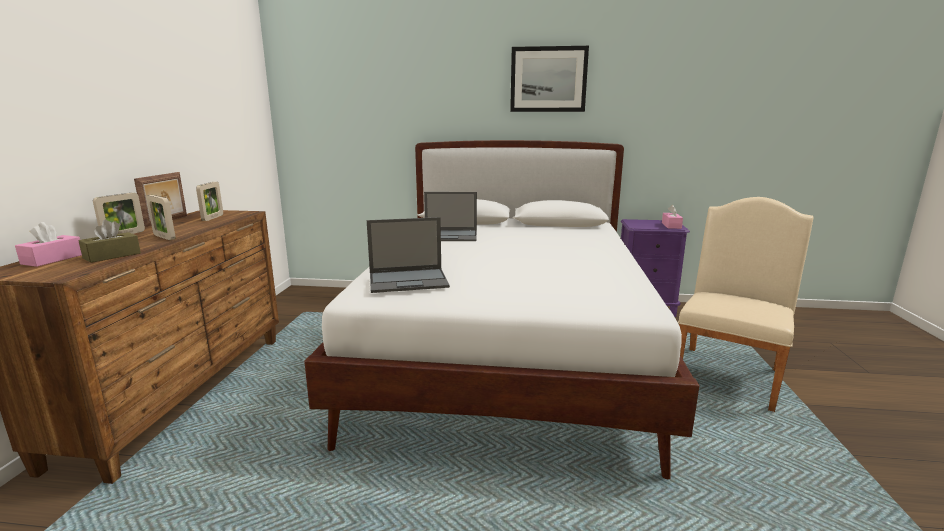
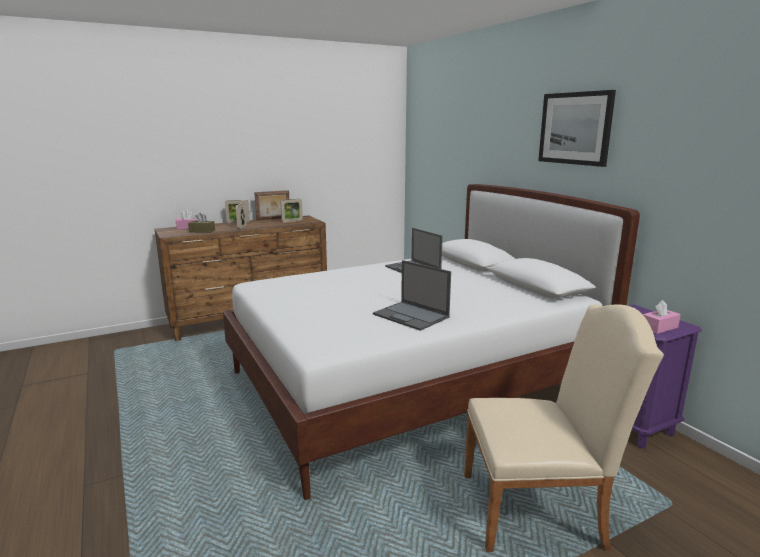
camera: 55 degrees right, 0 degrees up
laptop [367,217,450,293] -> laptop moved to [373,260,451,331]

